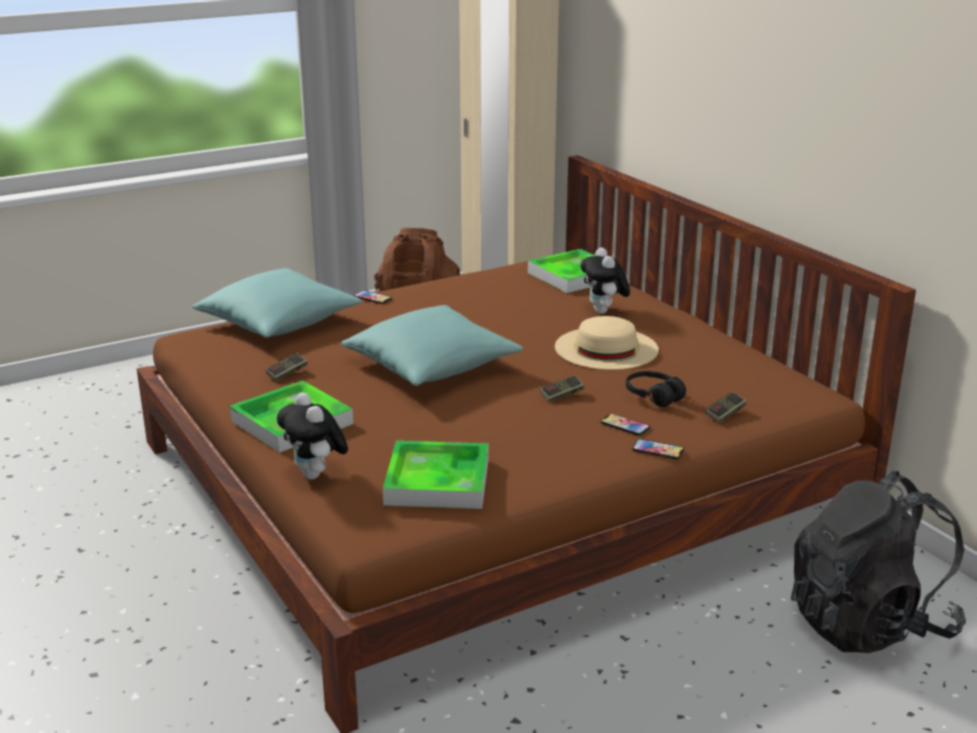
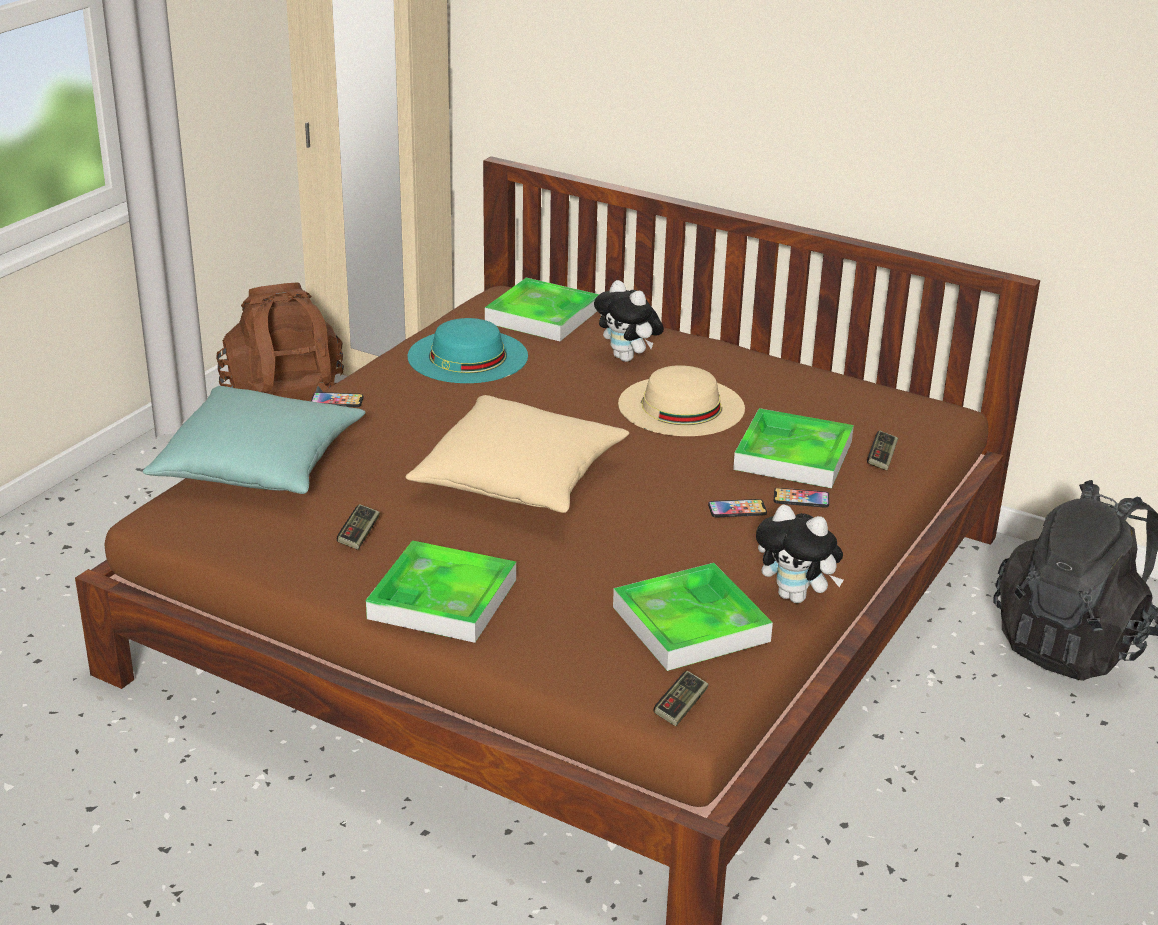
camera: 30 degrees left, 5 degrees up
plush toy [277,393,348,480] -> plush toy moved to [756,504,844,603]
turquoise pillow [341,305,523,386] -> beige pillow [406,395,629,513]
game controller [540,375,584,403] -> game controller moved to [654,671,709,726]
black headphones [626,371,686,407] -> tray [733,408,854,488]
phone [632,439,684,459] -> phone moved to [708,499,767,517]
none -> turquoise hat [408,318,528,383]

